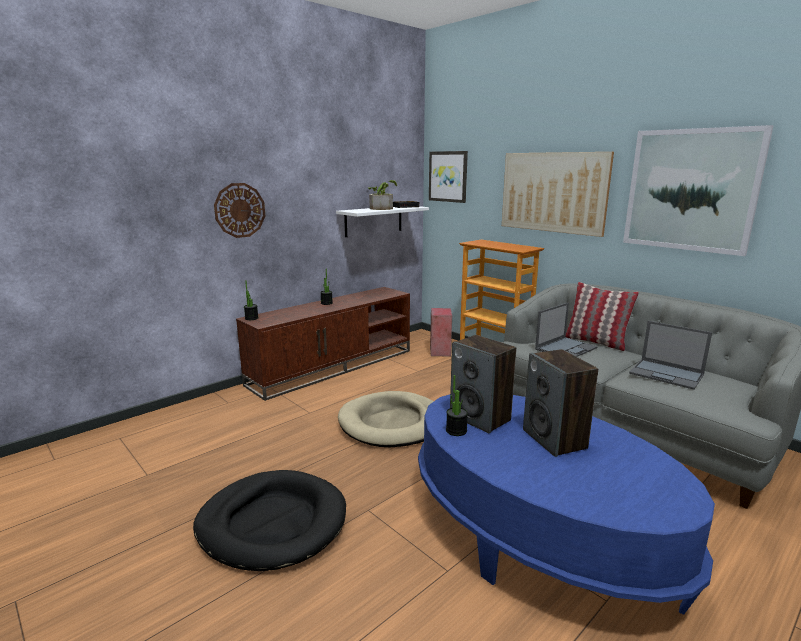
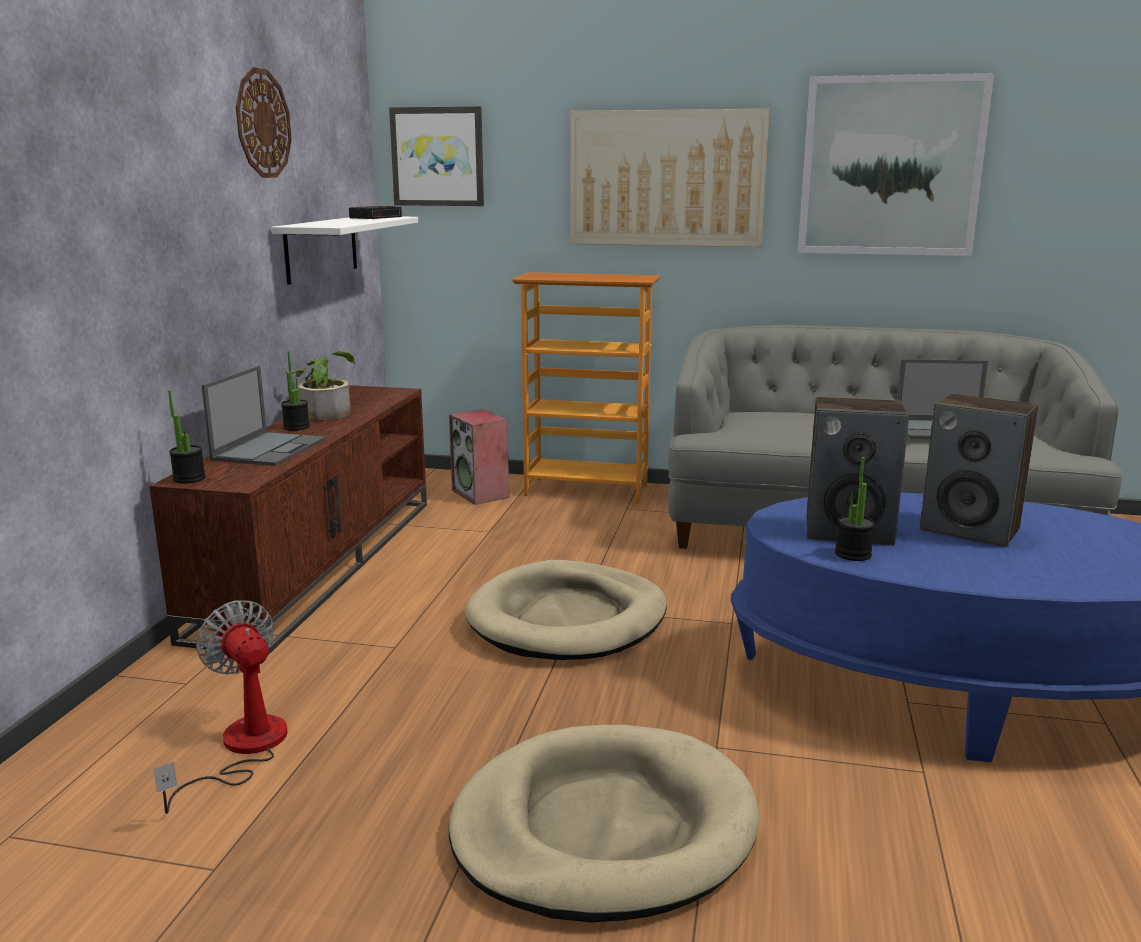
camera: 35 degrees left, 0 degrees up
black dog bed [193,470,346,571] -> beige dog bed [449,725,759,922]
wall clock [214,183,265,238] -> wall clock moved to [236,67,292,178]
potted plant [368,180,397,210] -> potted plant moved to [285,351,356,421]
laptop [535,303,597,357] -> laptop moved to [202,366,325,466]
pillow [565,282,639,351] -> none
none -> fan [154,600,288,814]

